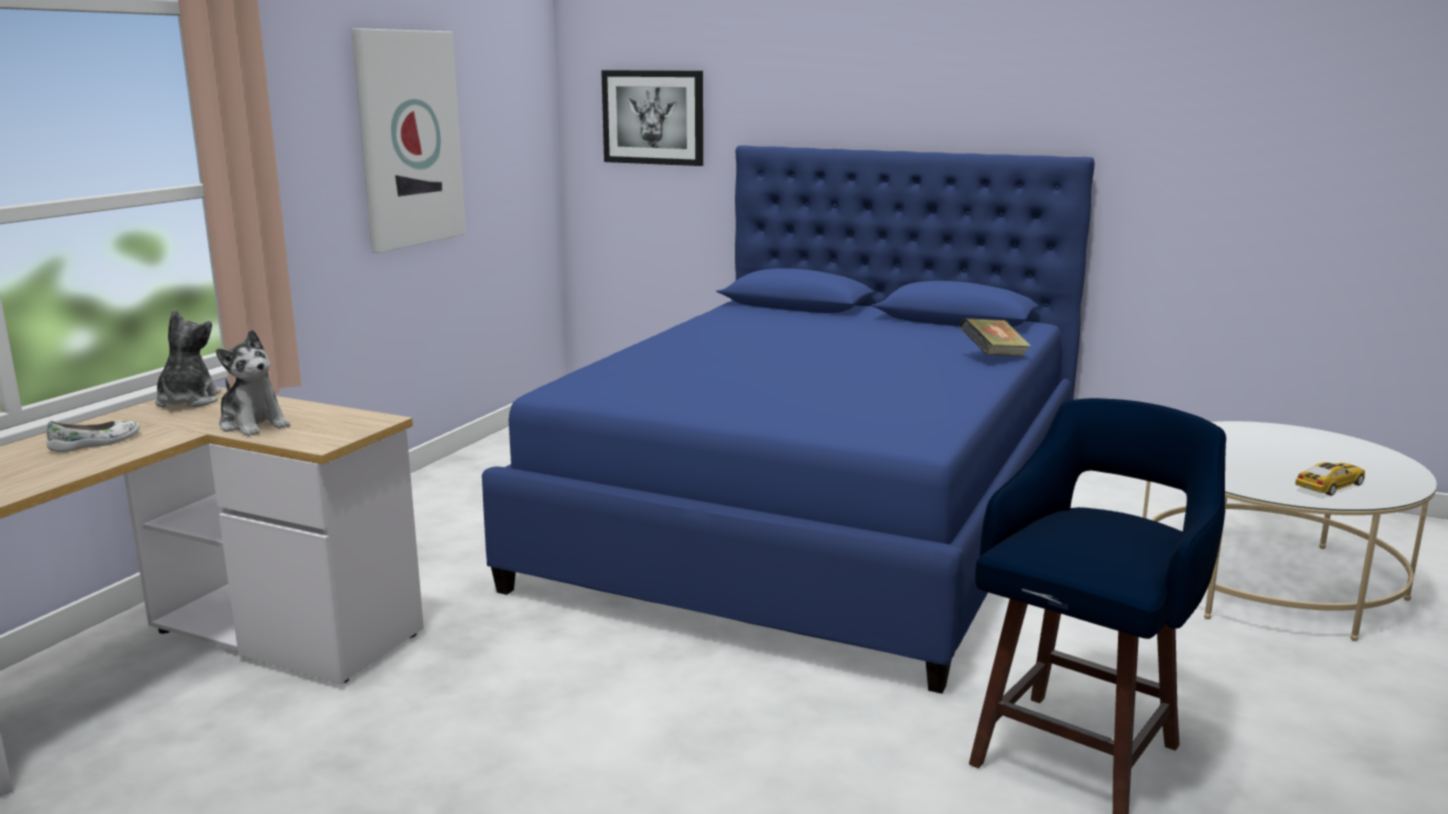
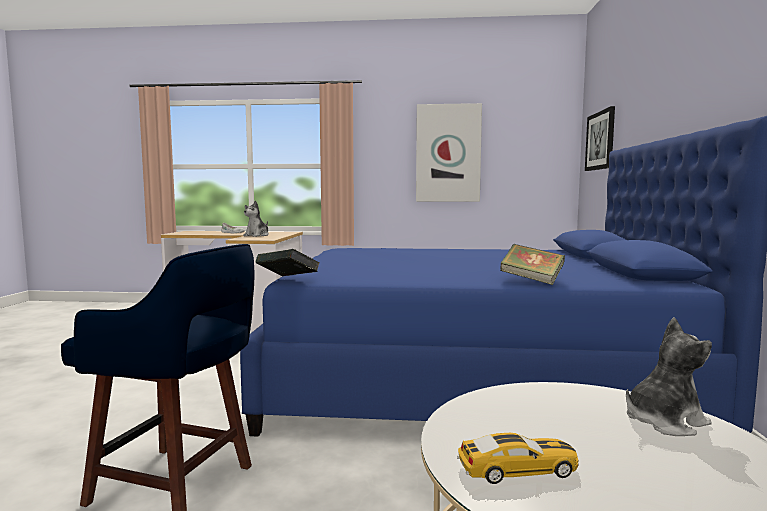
camera: 70 degrees right, 10 degrees down
plush toy [155,310,221,408] -> plush toy moved to [626,317,712,436]
toy car [1295,462,1365,496] -> toy car turned 45 degrees counterclockwise [457,433,578,484]
none -> book [256,249,320,277]

